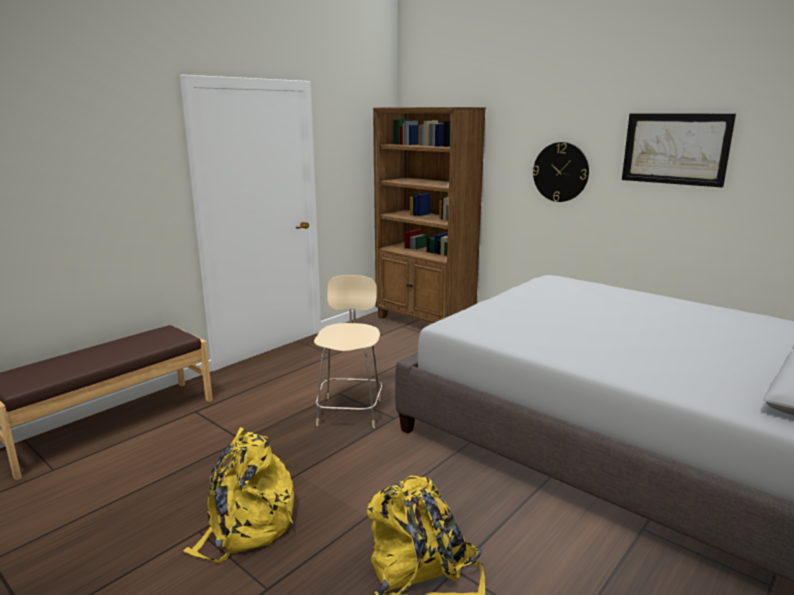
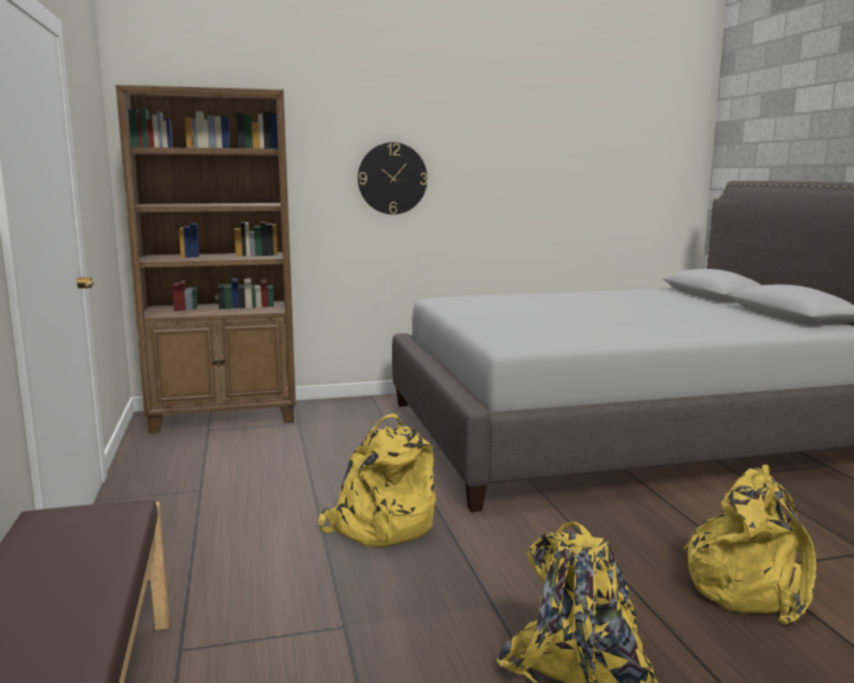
camera: 55 degrees left, 5 degrees down
beige chair [314,275,382,428] -> yellow backpack [319,413,436,548]
picture [622,113,736,187] -> none

